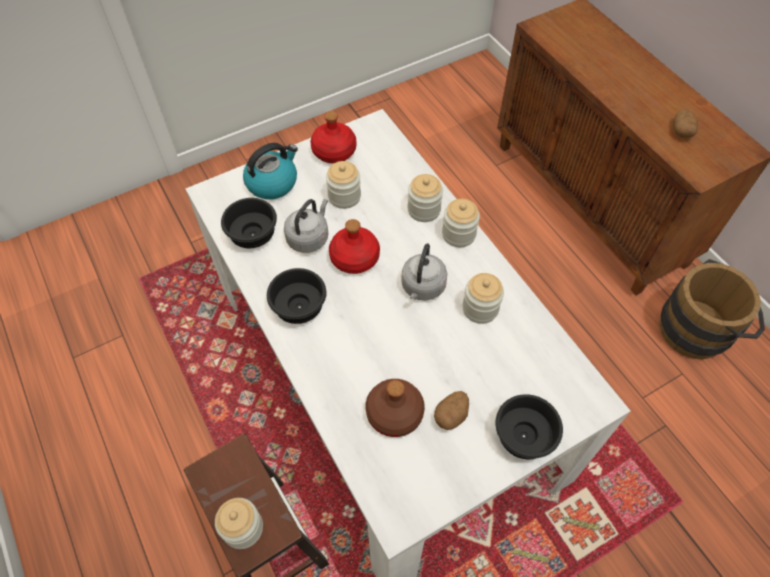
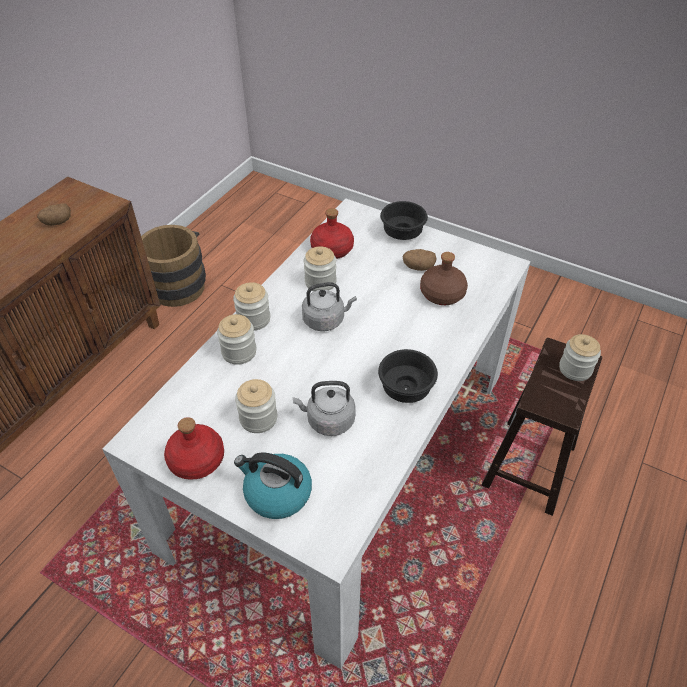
camera: 120 degrees left, 10 degrees down
black bowl [221,198,277,248] -> none
red bottle [329,219,380,274] -> red bottle moved to [310,208,354,259]

